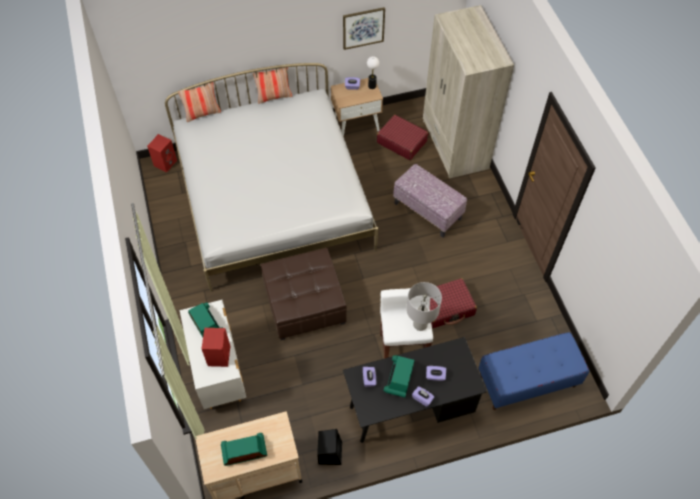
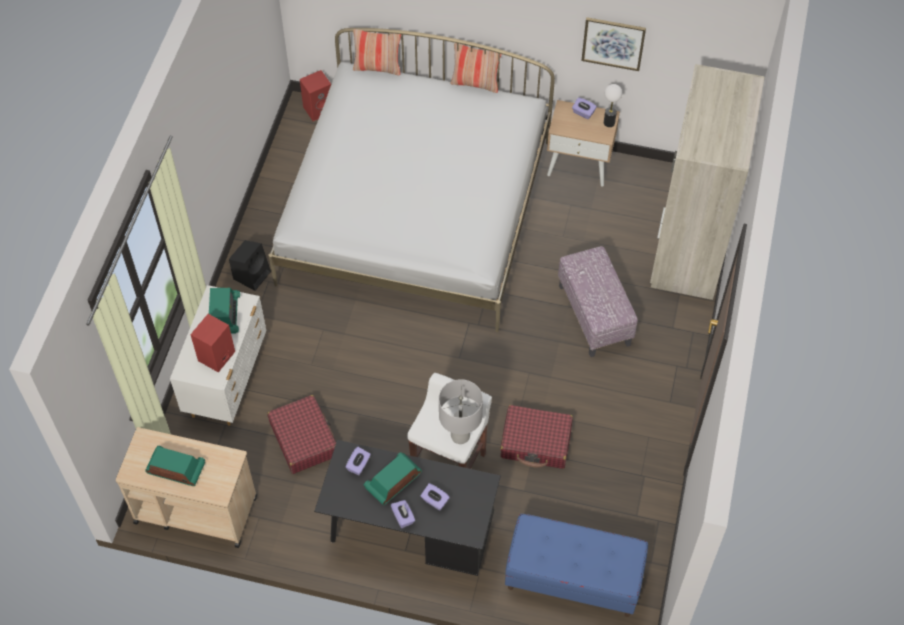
camera: 30 degrees right, 0 degrees up
brown ottoman [261,248,347,340] -> none
black speaker [317,429,342,465] -> black speaker moved to [229,240,271,291]
red suitcase [377,115,428,160] -> red suitcase moved to [267,395,336,474]

